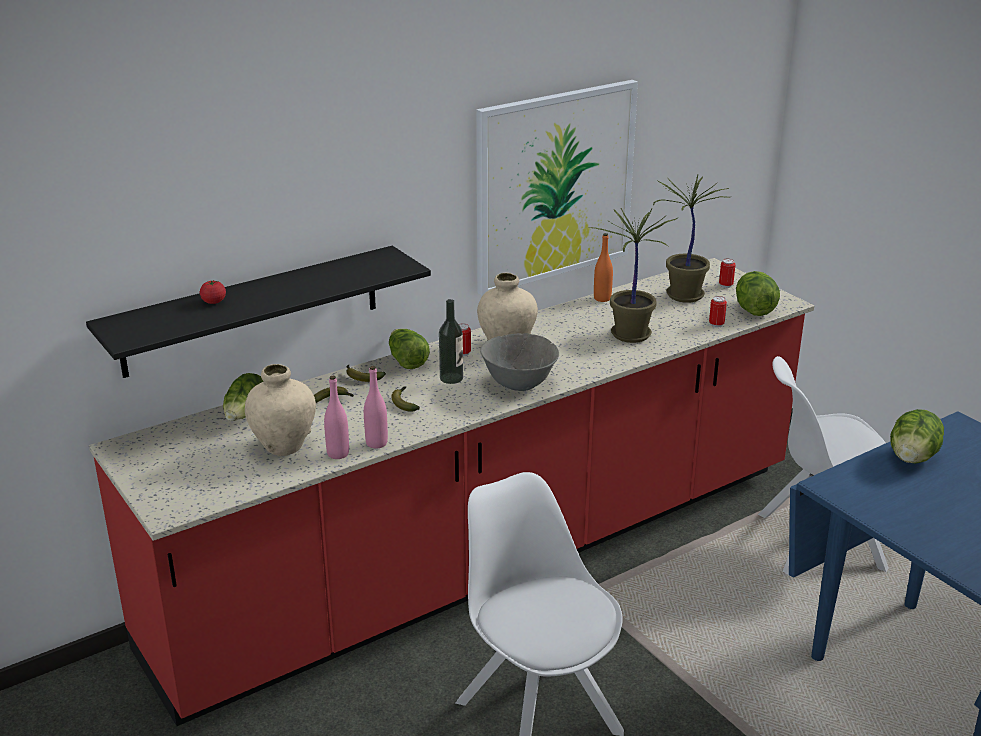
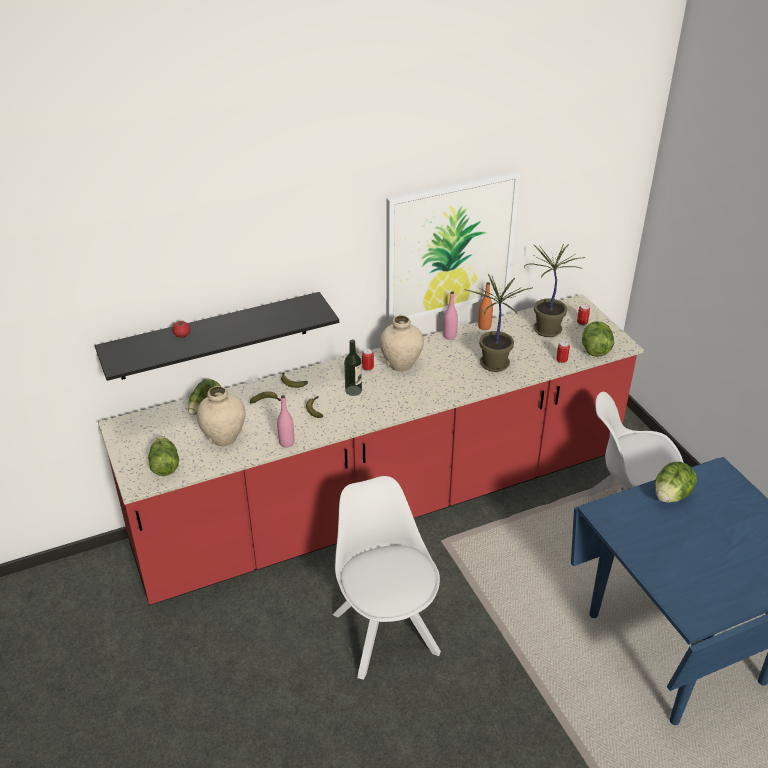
camera: 10 degrees right, 10 degrees up
pink bottle [324,376,349,459] -> pink bottle moved to [443,291,458,340]
lettuce [389,329,430,369] -> lettuce moved to [148,436,179,476]
grey bowl [480,333,559,391] -> none

